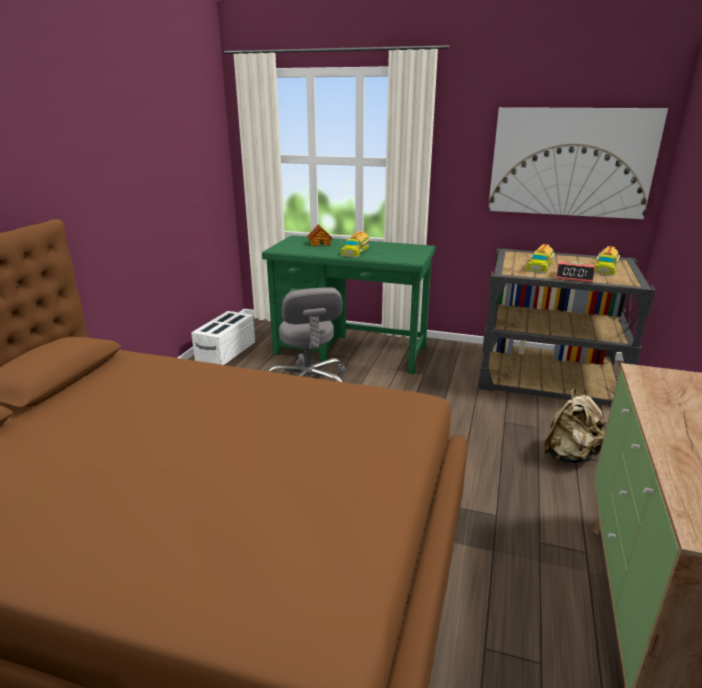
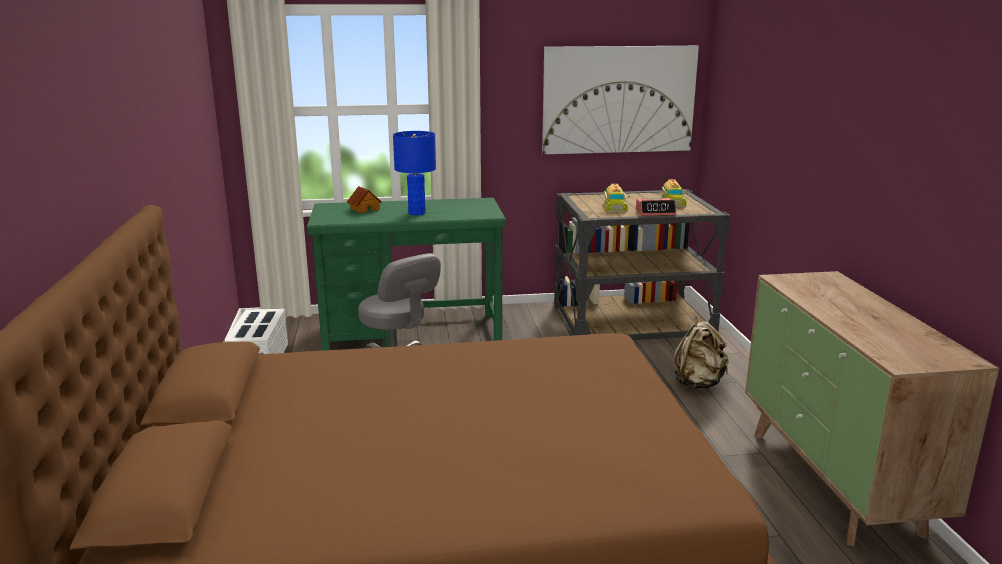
camera: 25 degrees left, 5 degrees down
toy truck [341,231,371,258] -> blue table lamp [393,131,436,215]

